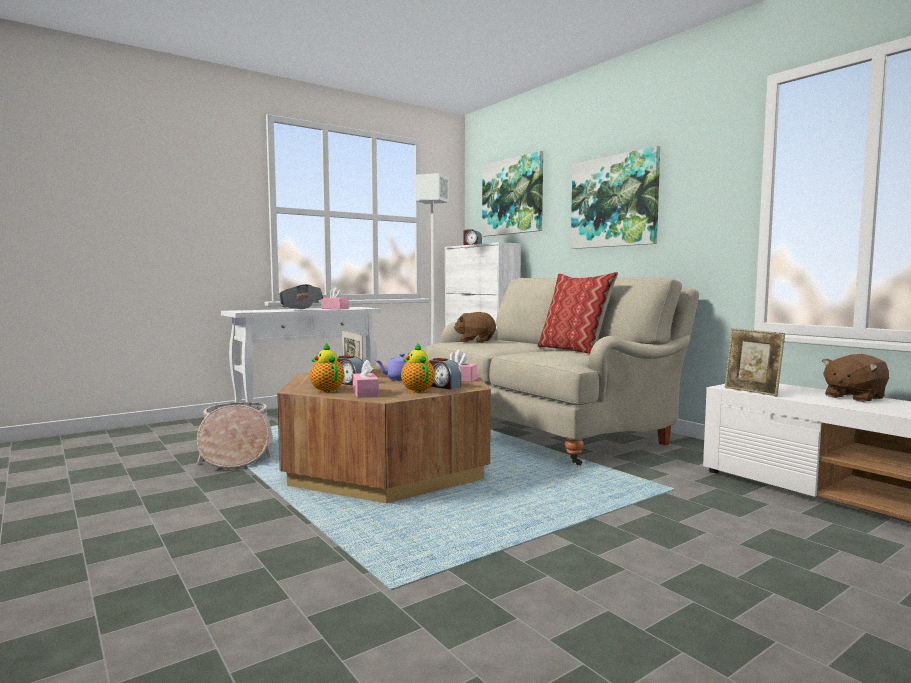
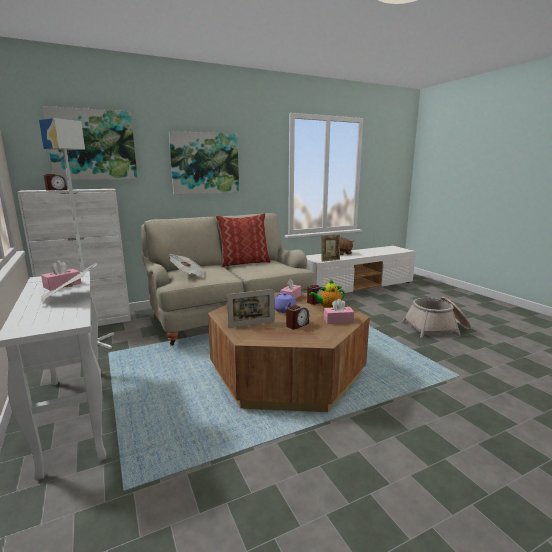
camera: 80 degrees left, 10 degrees up
basket [197,402,273,469] -> basket moved to [402,297,471,338]
teapot [310,342,345,393] -> none
brown plush toy [454,312,496,343] -> newspaper [169,254,205,277]

